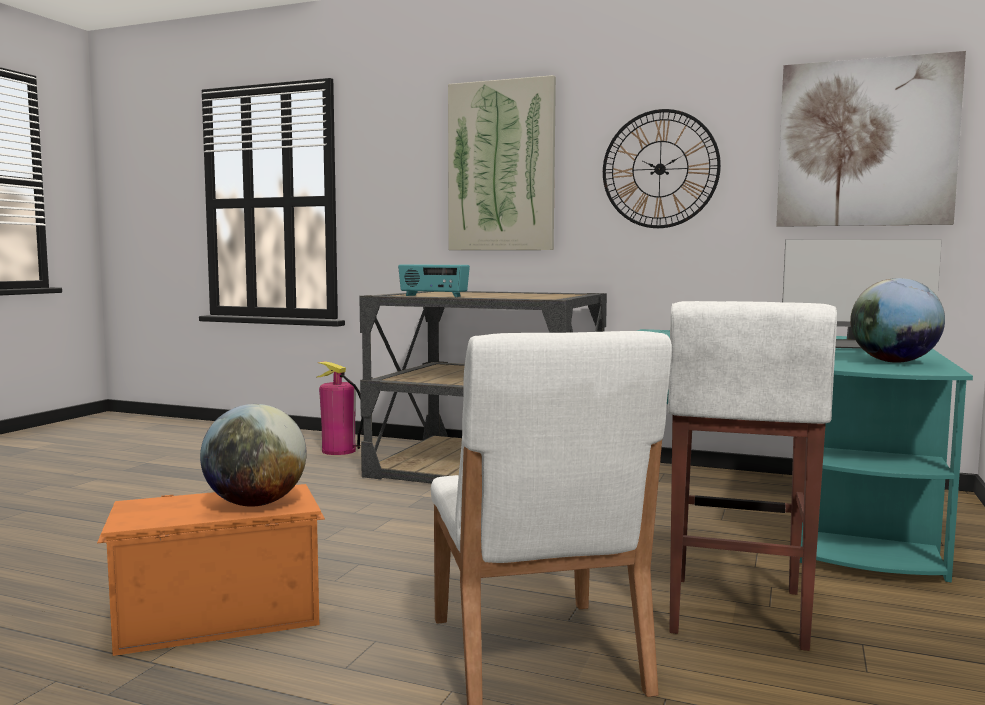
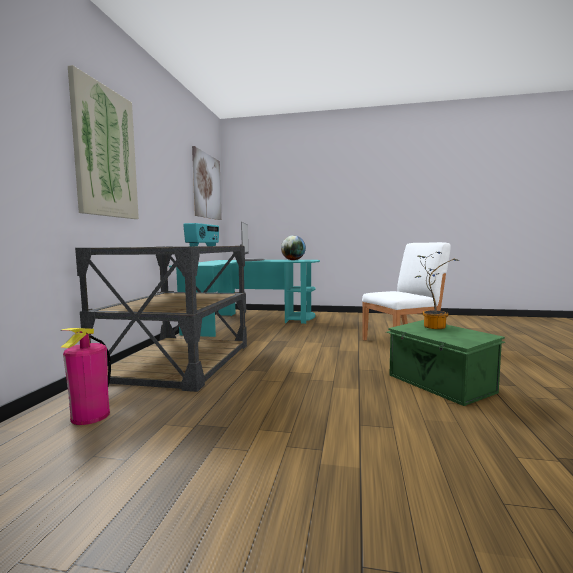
camera: 100 degrees left, 0 degrees up
orange storage box [97,484,325,656] -> green storage box [386,320,505,406]
globe [200,404,307,507] -> potted plant [415,252,460,329]
wall clock [603,109,721,228] -> none
white stool [668,301,837,651] -> none

